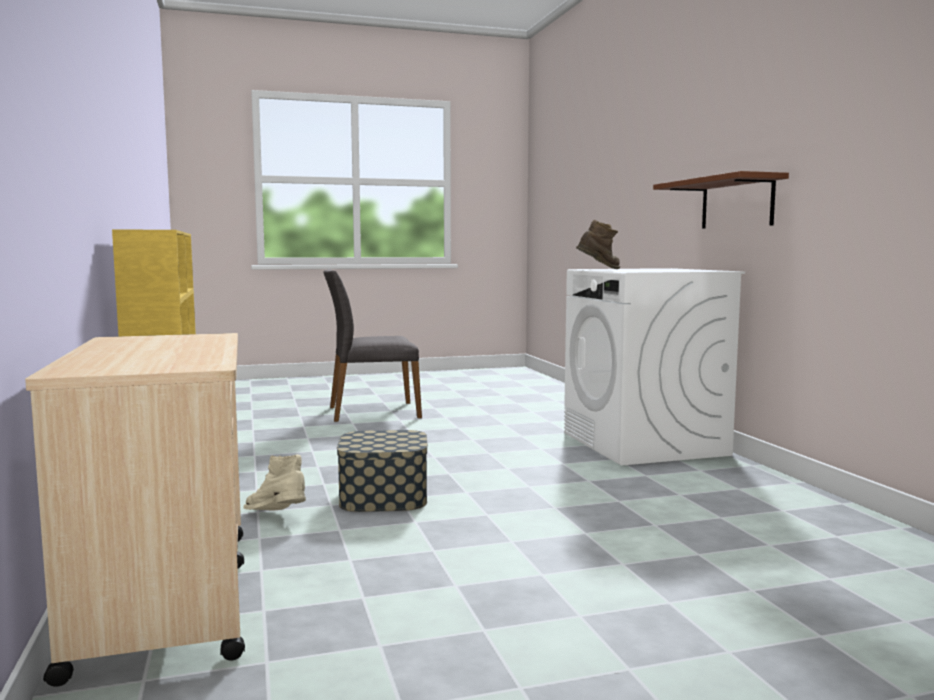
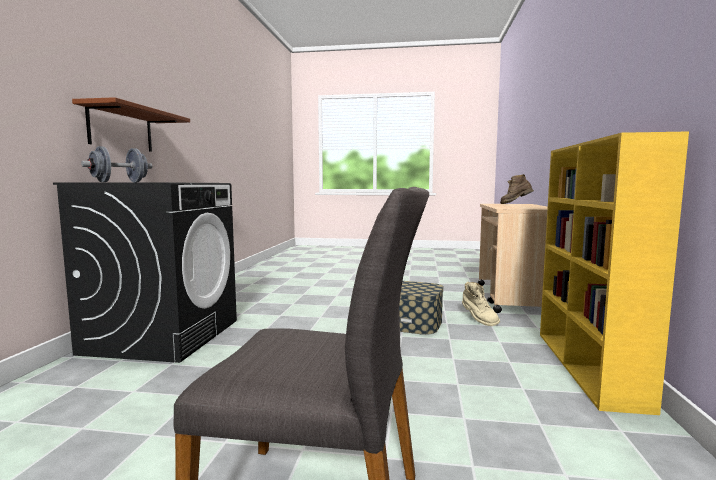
camera: 155 degrees left, 0 degrees up
white washing machine [564,268,745,465] -> black washing machine [53,182,237,363]
brown boot [576,220,620,269] -> brown boot moved to [500,174,534,204]
none -> grey dumbbell [81,146,152,182]

